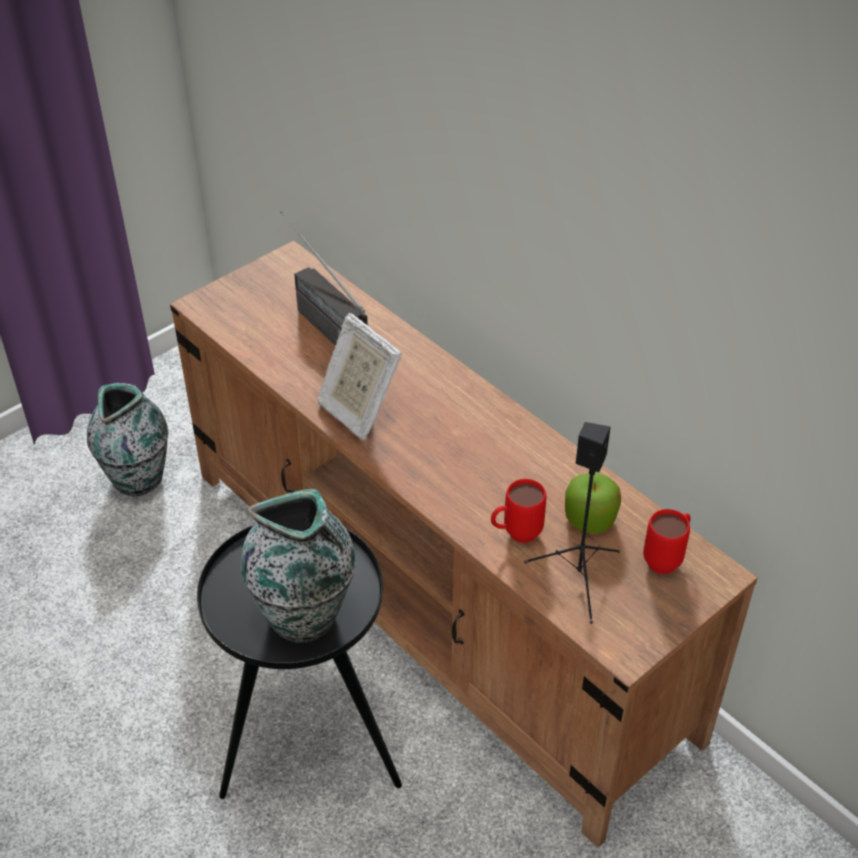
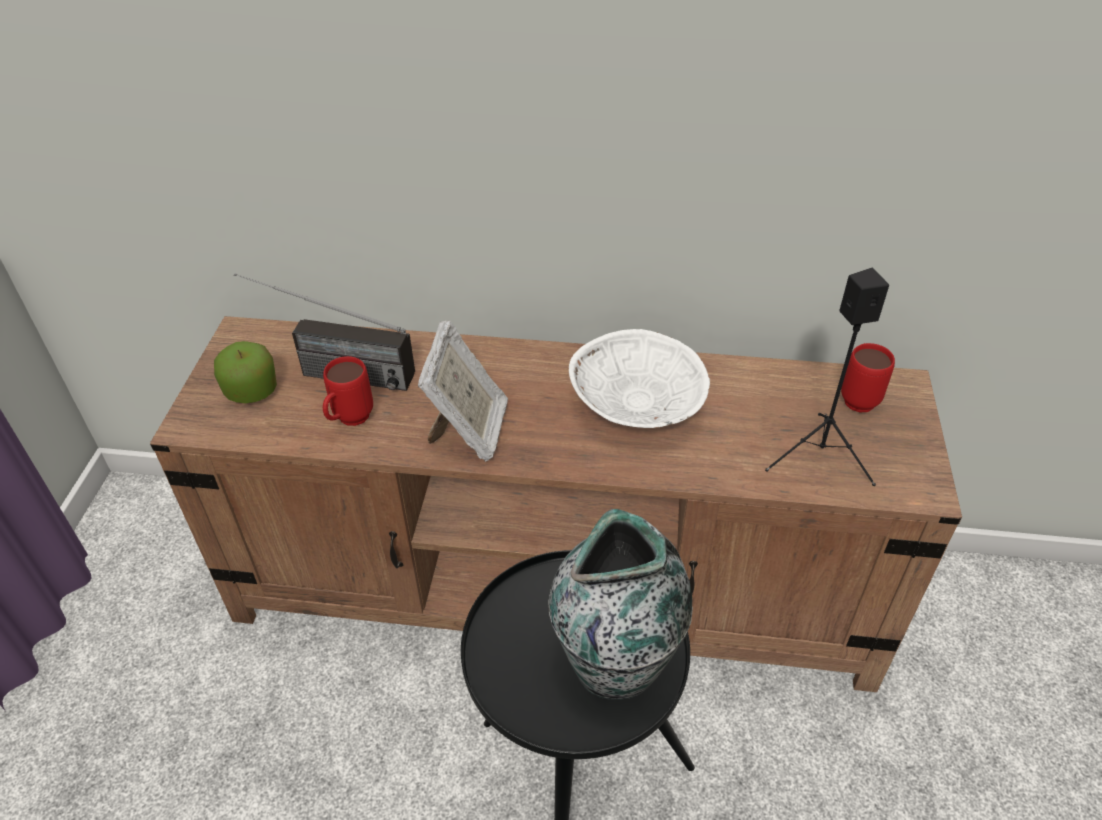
camera: 40 degrees left, 0 degrees up
vase [87,383,168,496] -> none
picture frame [317,313,402,440] -> picture frame turned 90 degrees counterclockwise [418,320,508,462]
red mug [491,479,547,543] -> red mug moved to [323,356,373,426]
apple [565,473,621,534] -> apple moved to [214,341,277,403]
none -> white bowl [569,329,710,428]

